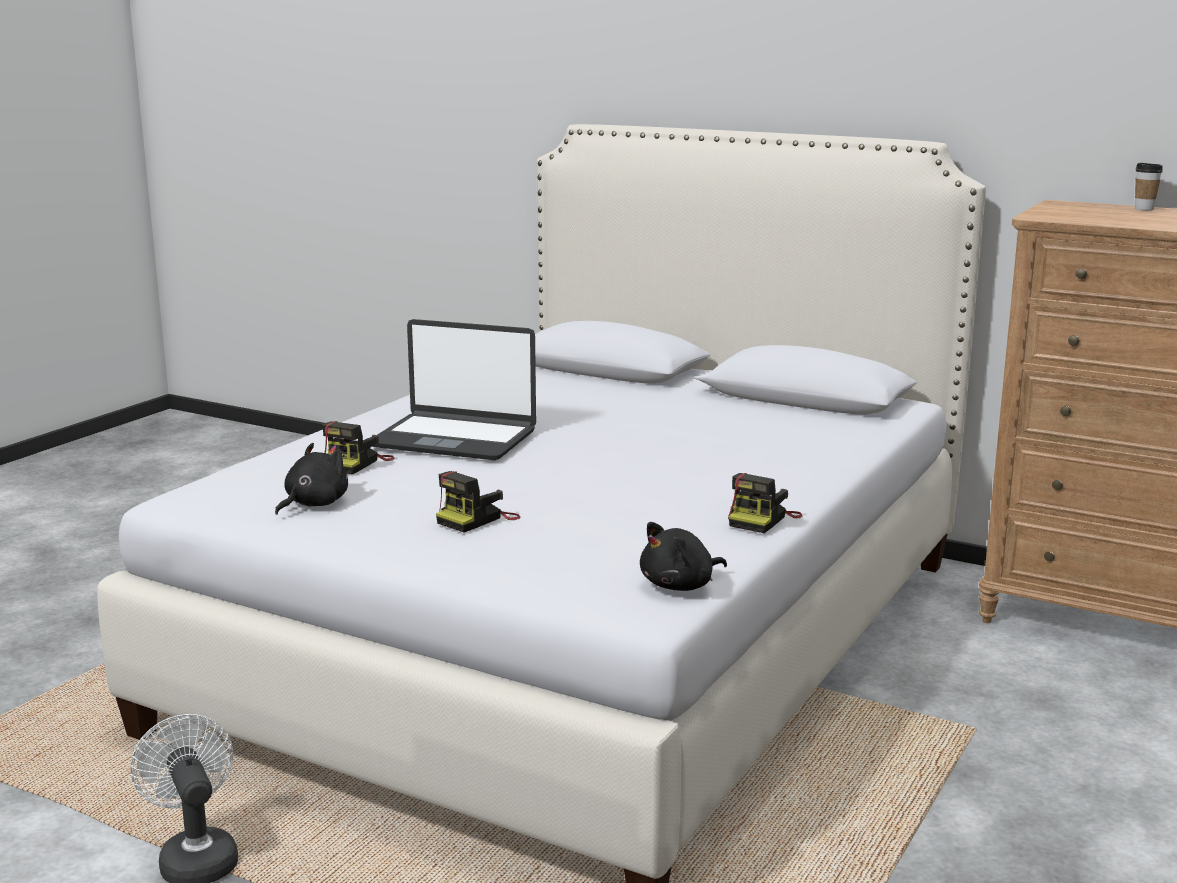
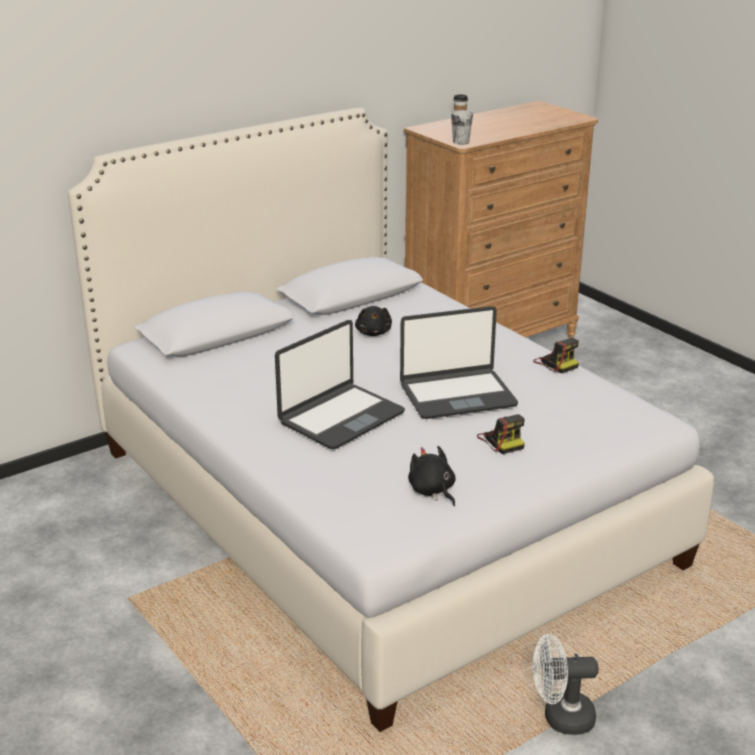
camera: 65 degrees left, 10 degrees up
camera [322,421,395,474] -> none
black plush toy [640,522,727,591] -> black plush toy moved to [355,306,392,336]
none -> laptop [400,306,518,419]
none -> cup [451,110,473,145]

